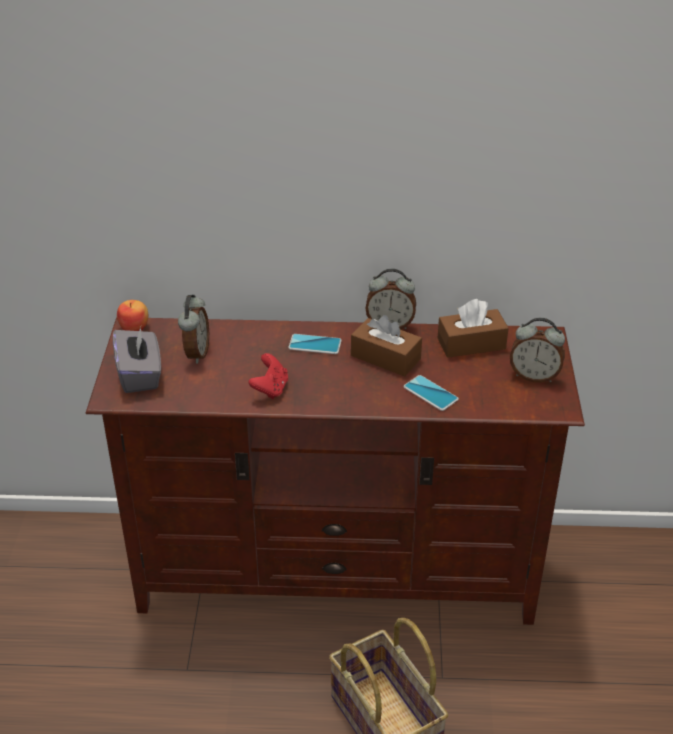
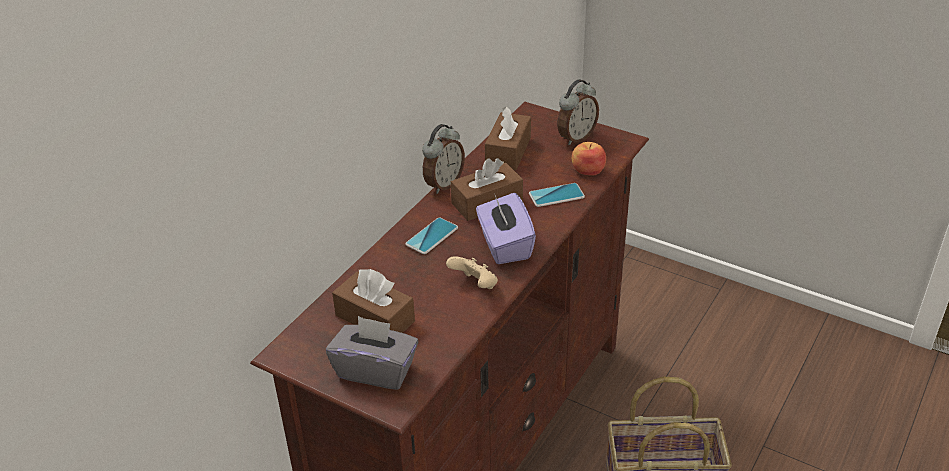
camera: 60 degrees left, 0 degrees up
apple [117,300,148,331] -> apple moved to [572,142,606,175]
alarm clock [178,295,209,364] -> brown tissue box [332,269,415,333]
red game controller [249,353,288,399] -> beige game controller [446,256,498,289]
none -> purple tissue box [476,193,536,264]

